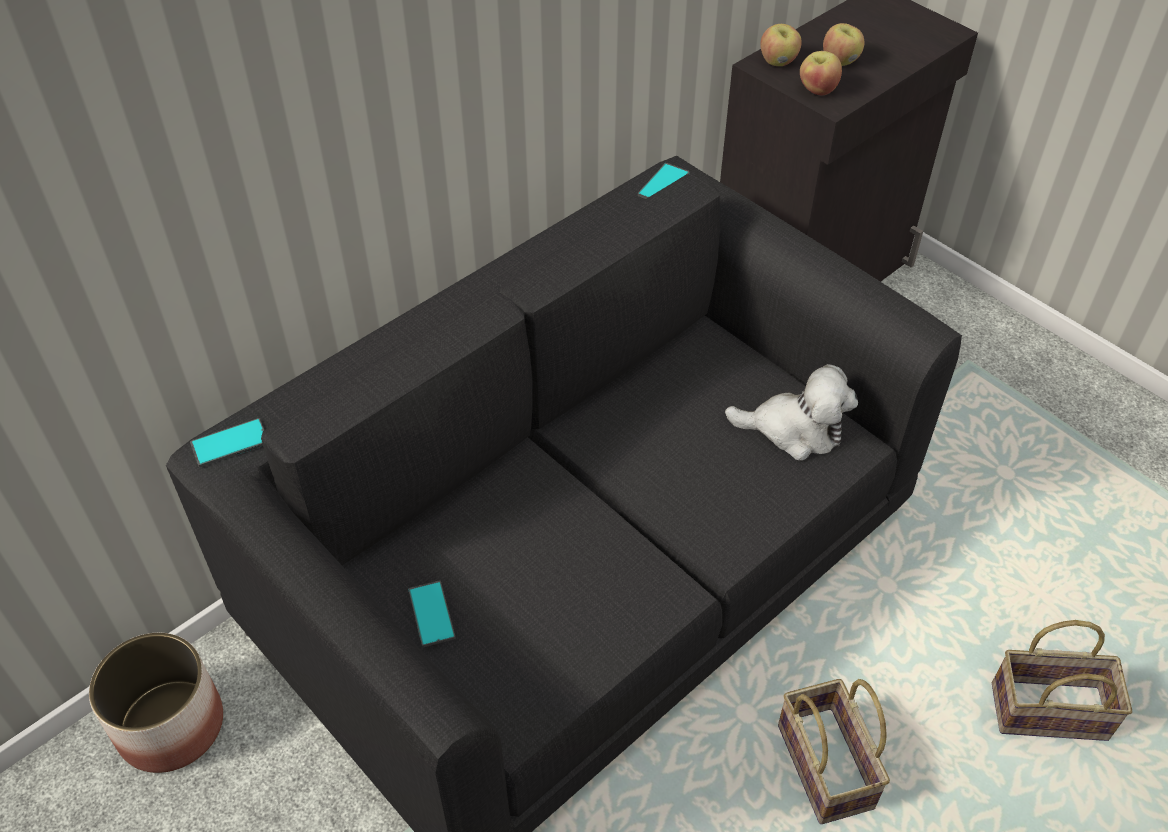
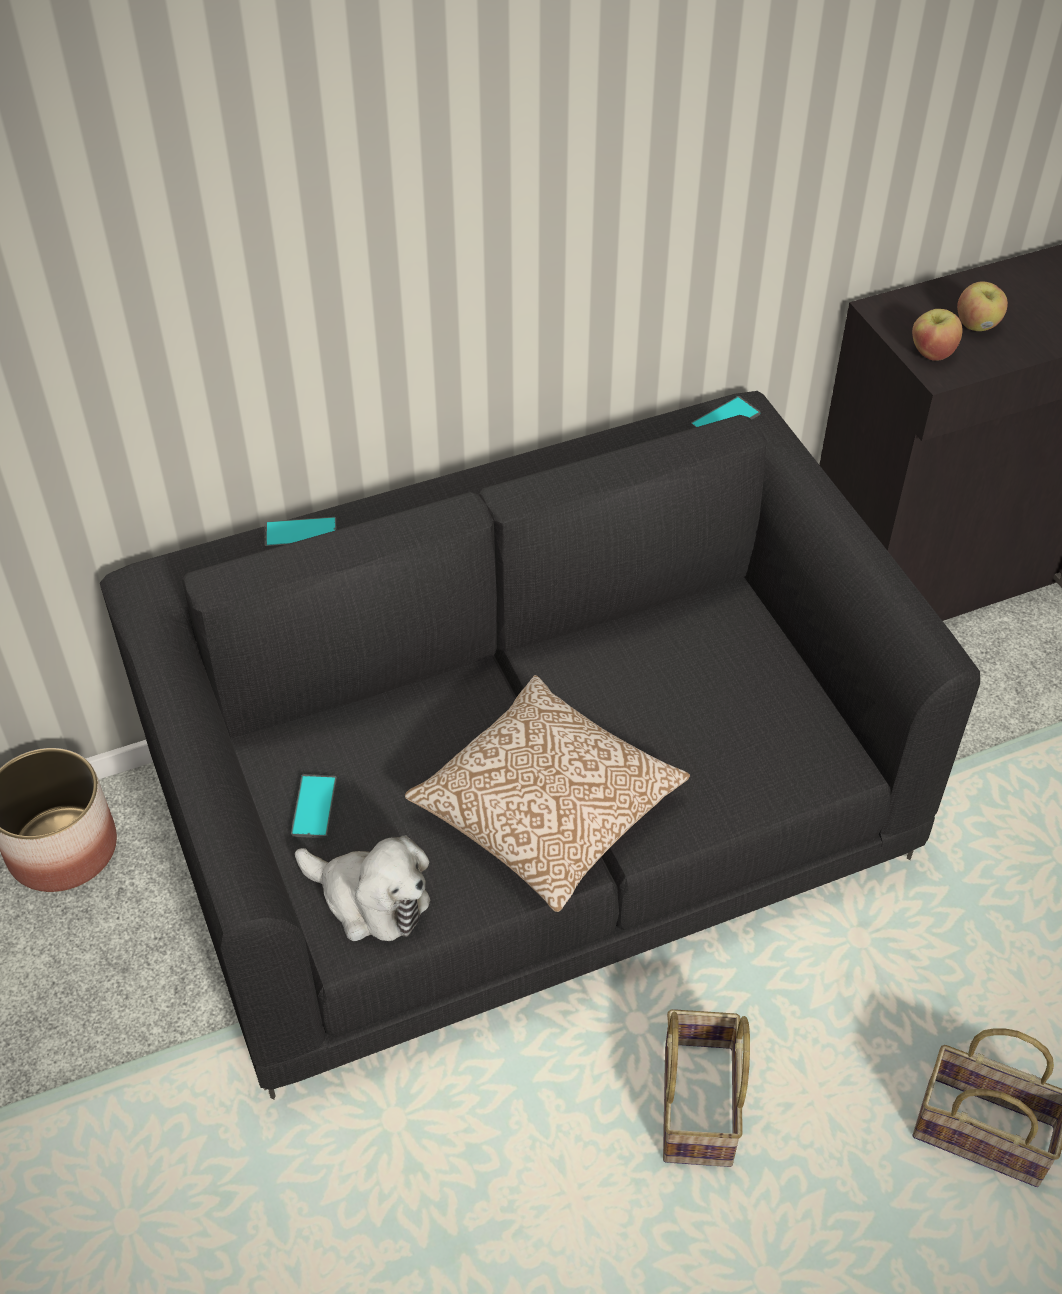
camera: 20 degrees right, 0 degrees up
phone [190,418,264,467] -> phone moved to [264,517,337,549]
plush toy [725,364,858,461] -> plush toy moved to [295,835,431,941]
apple [760,24,802,66] -> none
none -> pillow [405,675,690,912]

